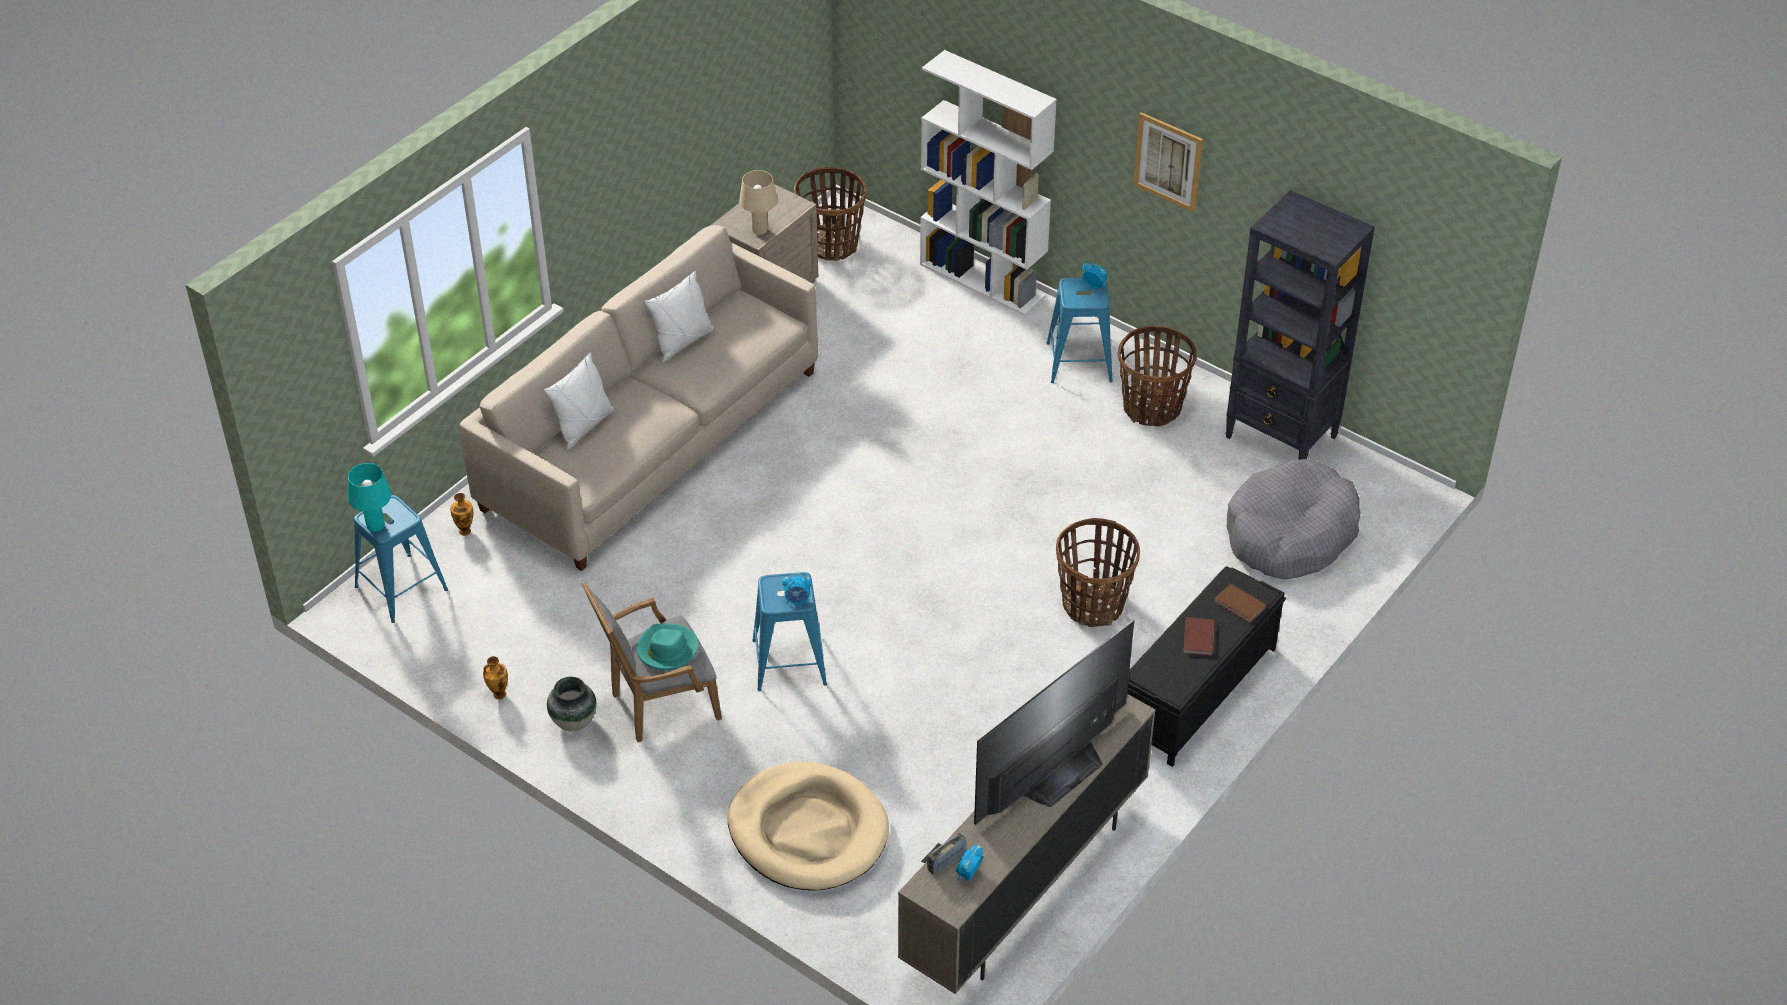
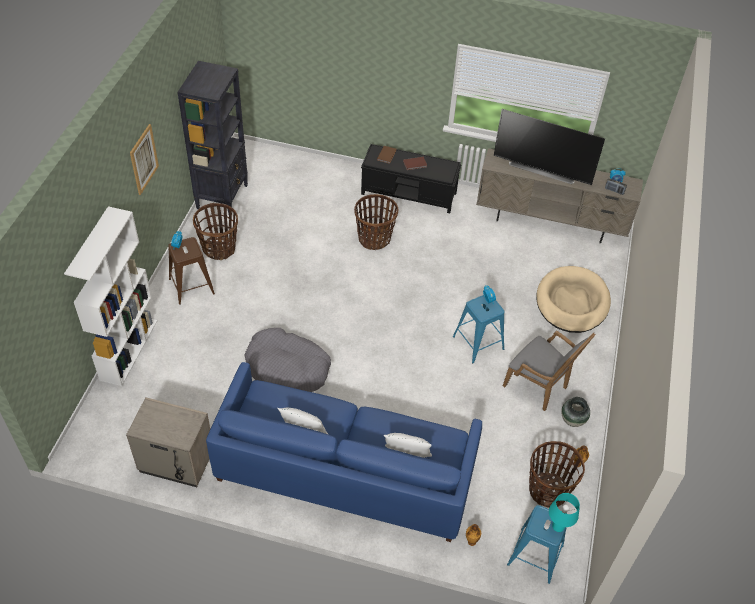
camera: 115 degrees left, 5 degrees up
beige sofa [459,225,818,571] -> blue sofa [206,362,482,542]
turquoise hat [637,623,698,670] -> none
beige table lamp [739,170,778,235] -> none
basket [794,166,866,261] -> basket moved to [529,441,585,508]
blue stool [1047,278,1113,383] -> brown stool [168,237,215,305]
grey dog bed [1227,459,1360,580] -> grey dog bed moved to [244,328,331,392]

